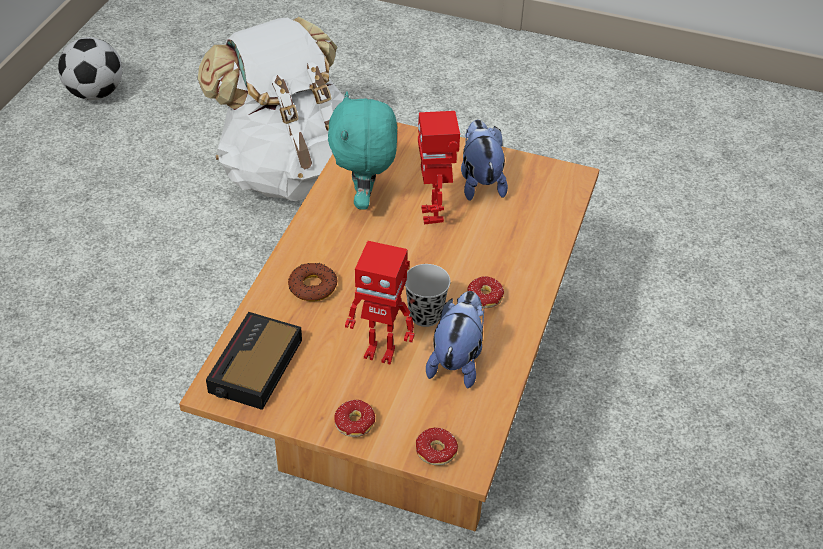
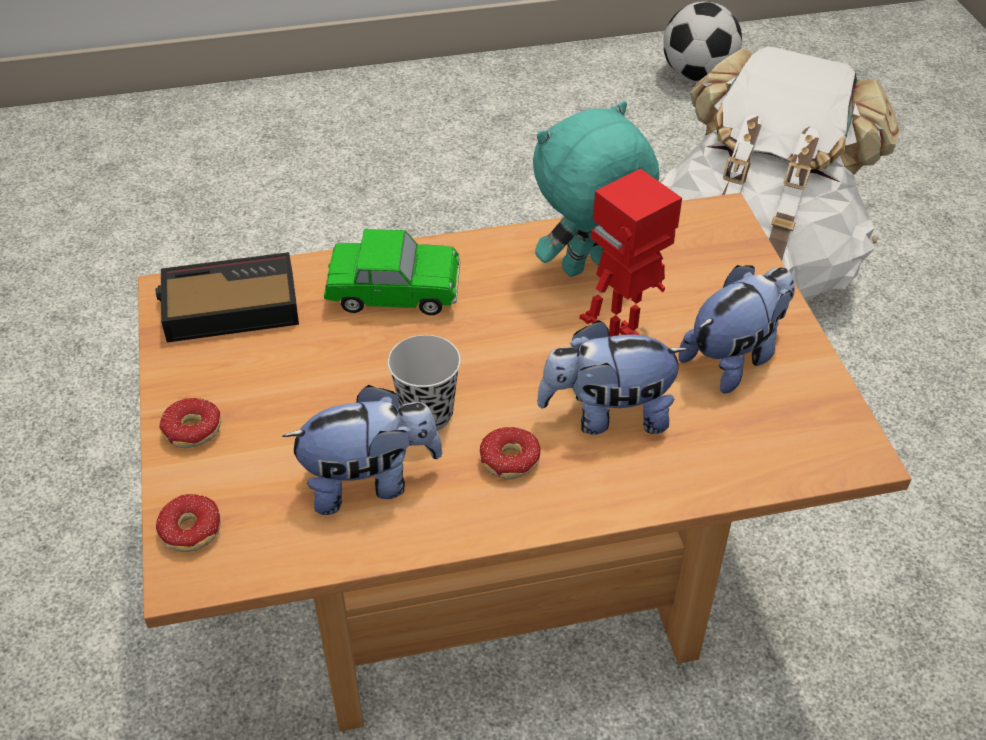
camera: 60 degrees right, 0 degrees up
donut [288,263,338,302] -> toy car [324,229,460,315]
toy robot [345,241,415,365] -> none
none -> plush toy [537,320,689,435]

